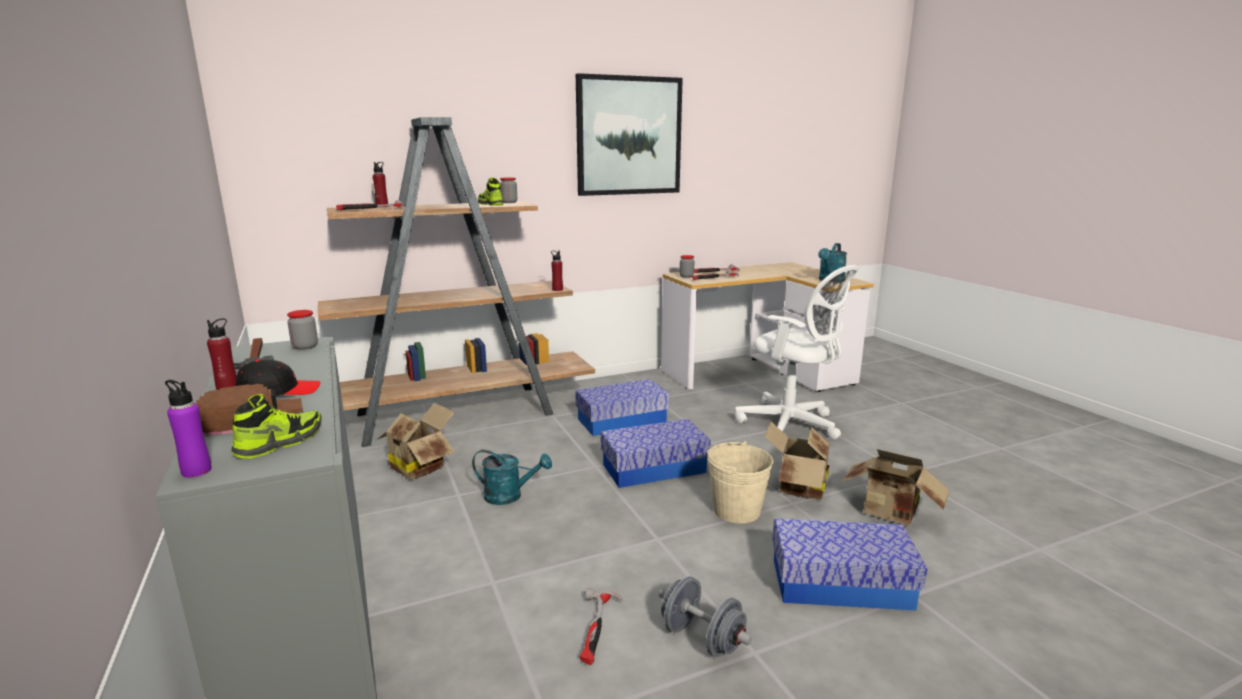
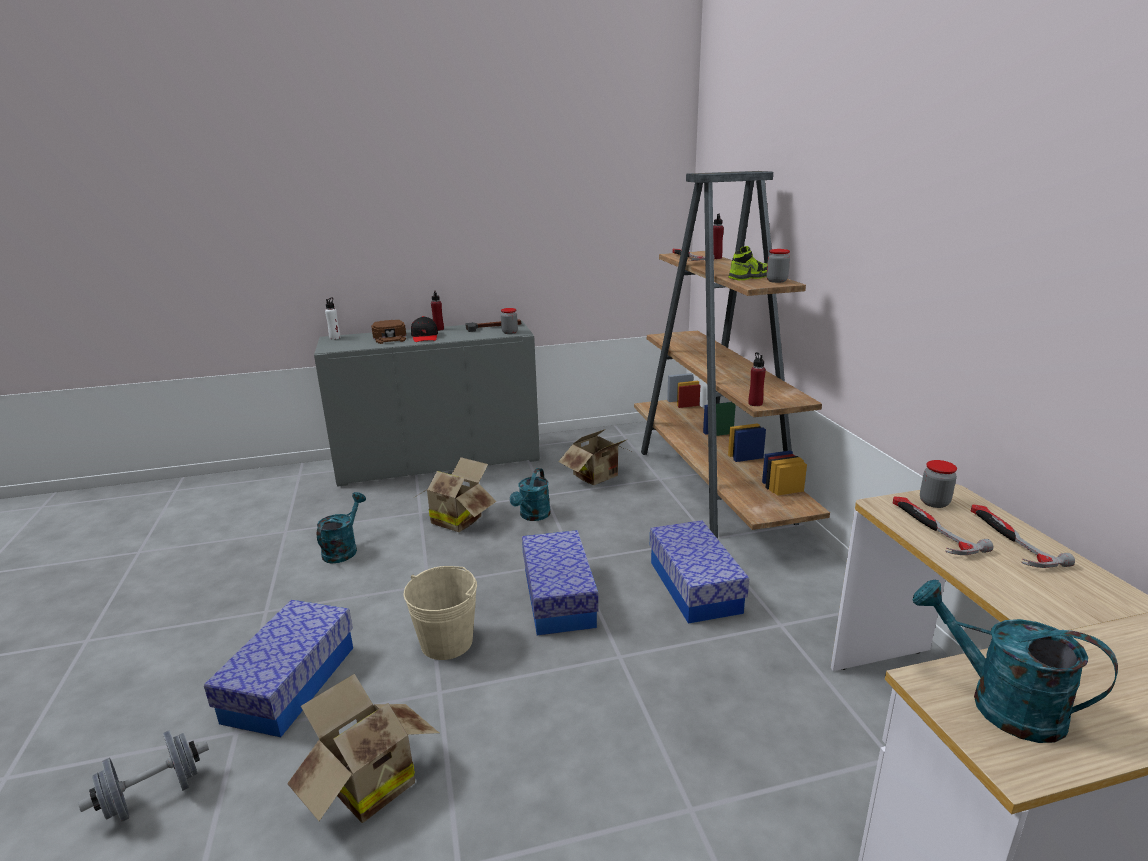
camera: 100 degrees right, 5 degrees up
purple bottle [165,380,212,478] -> white bottle [325,297,341,339]
shoe [232,394,322,459] -> none
picture [576,73,683,196] -> none
hammer [580,588,623,665] -> turquoise watering can [317,492,366,563]
grey dumbbell [659,576,752,657] -> grey dumbbell moved to [78,730,209,822]
white office chair [735,265,859,440] -> none
cardboard box [764,422,829,500] -> cardboard box moved to [415,457,497,532]

